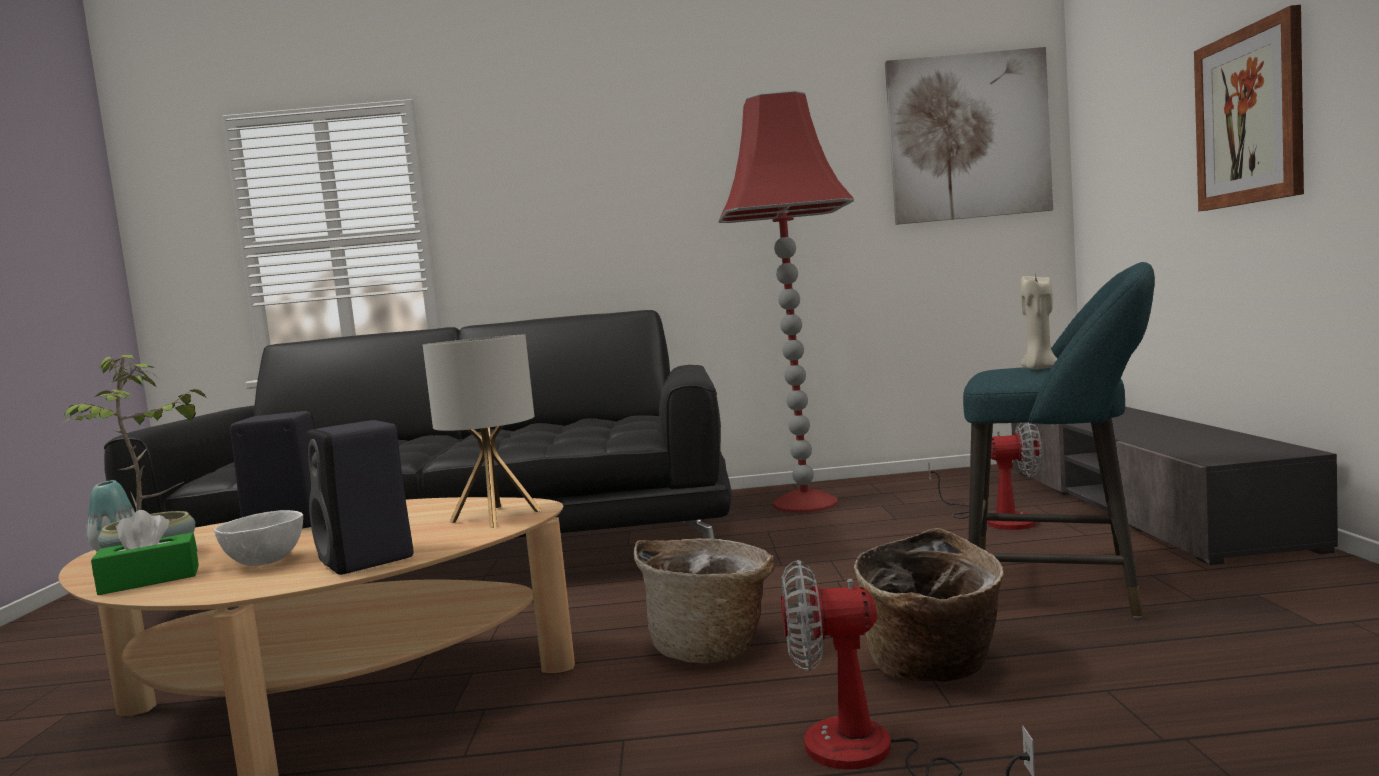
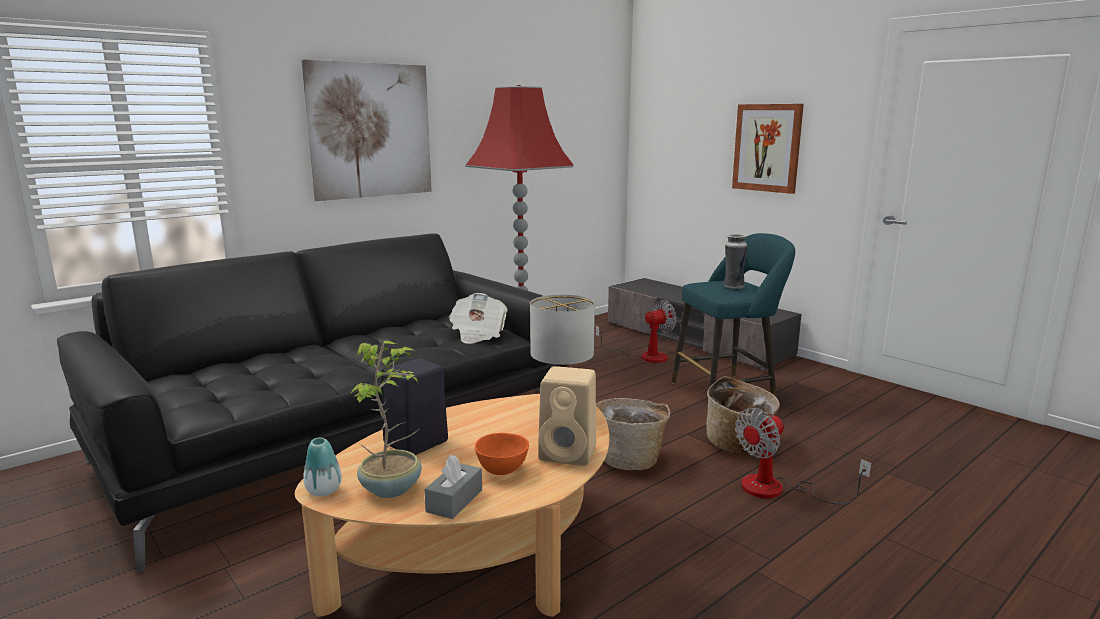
camera: 40 degrees left, 10 degrees up
green tissue box [91,510,199,595] -> grey tissue box [424,454,482,519]
white bowl [214,510,303,566] -> orange bowl [475,433,529,475]
black speaker [306,420,413,575] -> beige speaker [538,366,596,466]
picture [885,47,1053,225] -> picture moved to [302,59,432,201]
beige candle [1020,276,1057,370] -> vase [724,234,747,289]
none -> newspaper [449,293,508,344]

